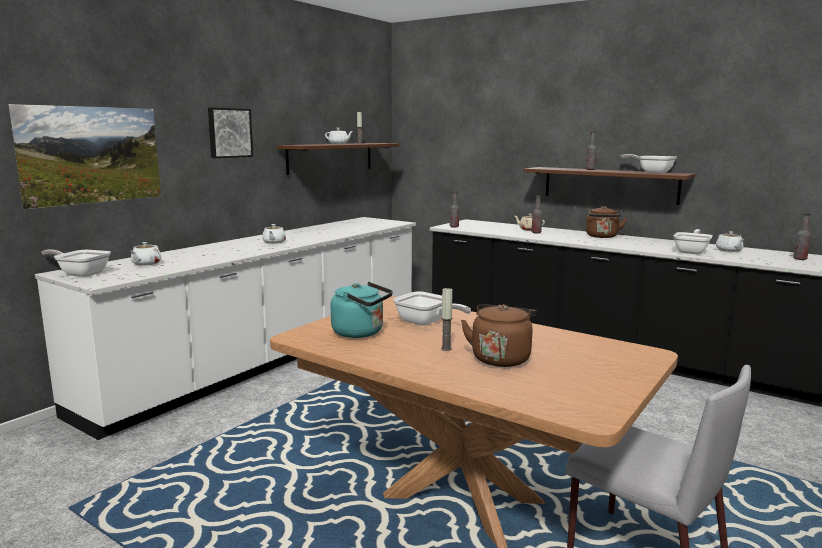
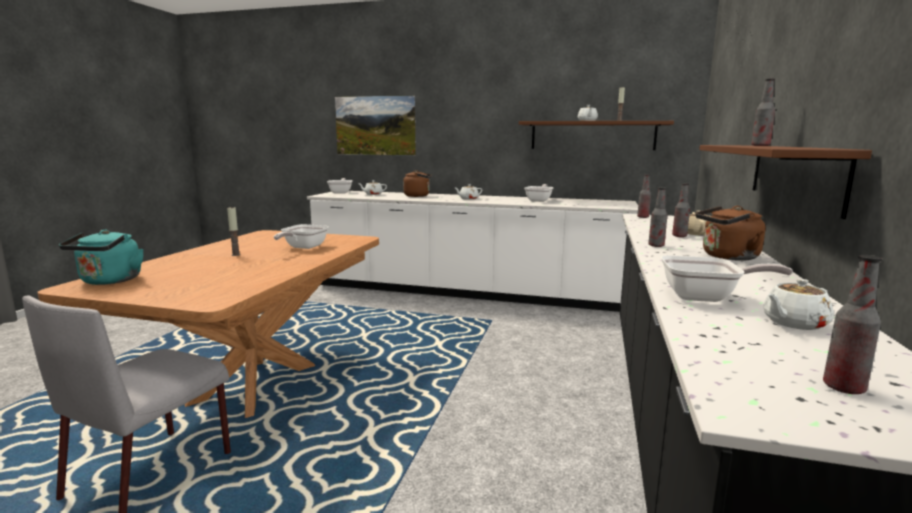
camera: 70 degrees right, 0 degrees up
picture [208,108,253,158] -> none
turquoise kettle [331,282,393,338] -> turquoise kettle moved to [59,230,144,285]
brown kettle [461,304,537,367] -> brown kettle moved to [403,170,432,197]
frying pan [620,154,677,173] -> frying pan moved to [524,184,554,202]
none -> bottle [648,187,668,247]

